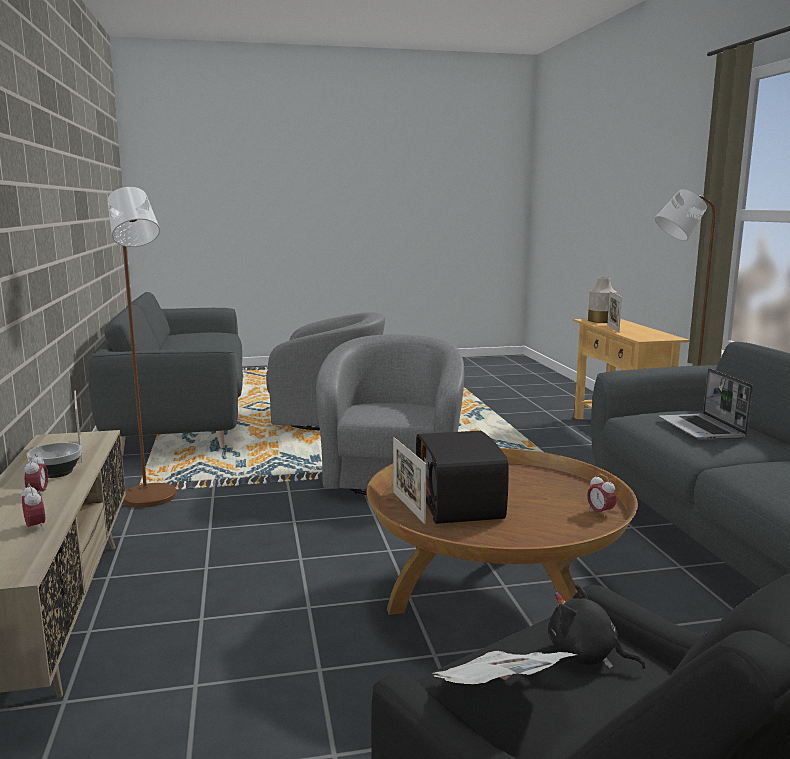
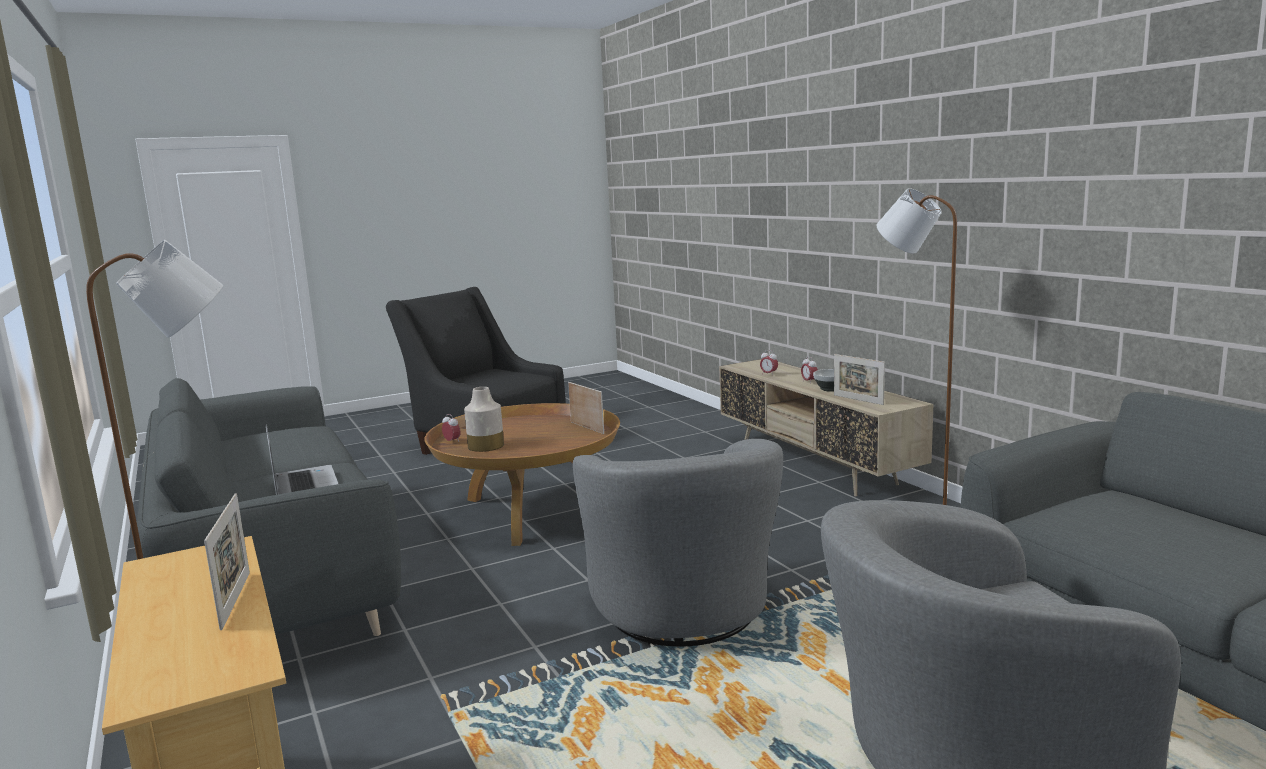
camera: 165 degrees right, 0 degrees up
radio [416,431,509,524] -> none
newspaper [433,651,578,684] -> none
black plush toy [548,584,646,669] -> none
beige vase [588,277,617,323] -> beige vase moved to [464,387,504,452]

